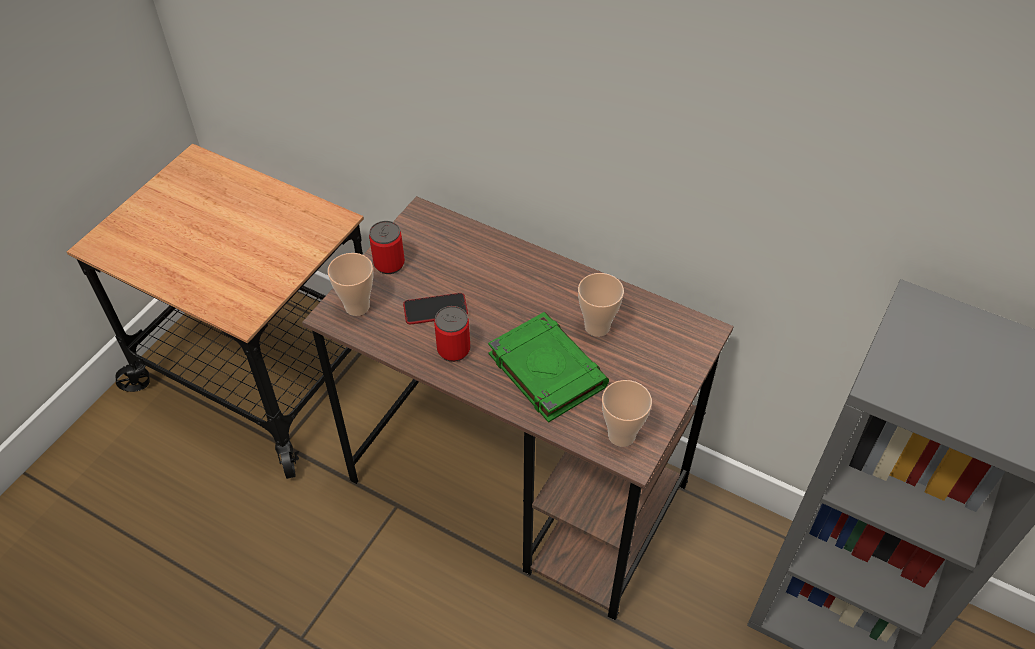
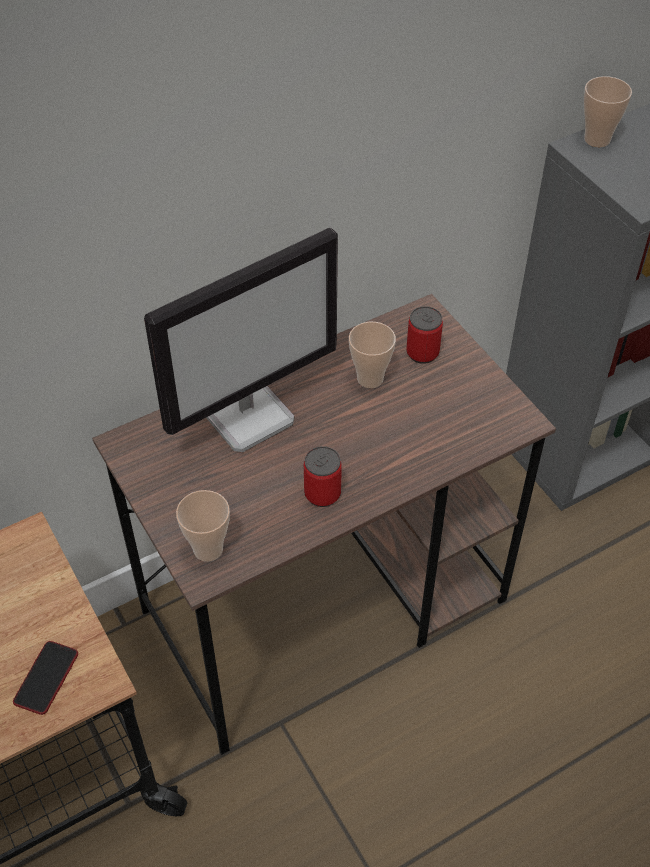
camera: 60 degrees left, 0 degrees up
can [369,221,405,274] -> can moved to [406,306,443,364]
phone [403,293,468,325] -> phone moved to [13,641,78,715]
green book [488,312,609,423] -> none
cup [602,380,652,447] -> cup moved to [584,76,632,147]
none -> monitor [144,228,338,452]

